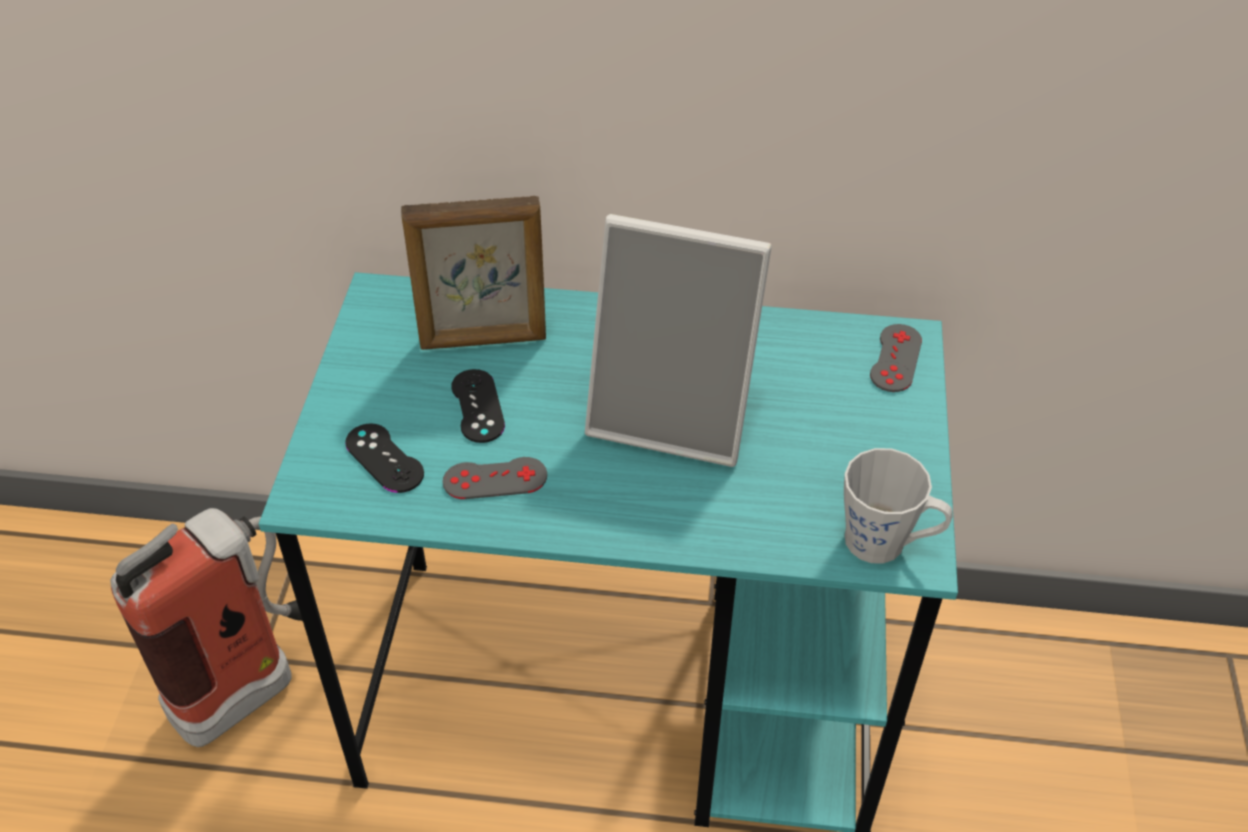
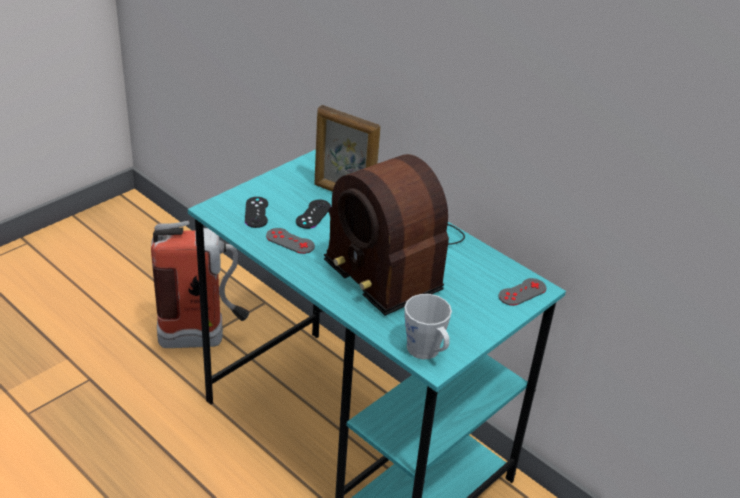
camera: 35 degrees right, 10 degrees down
picture frame [585,214,772,467] -> radio [324,154,465,316]

